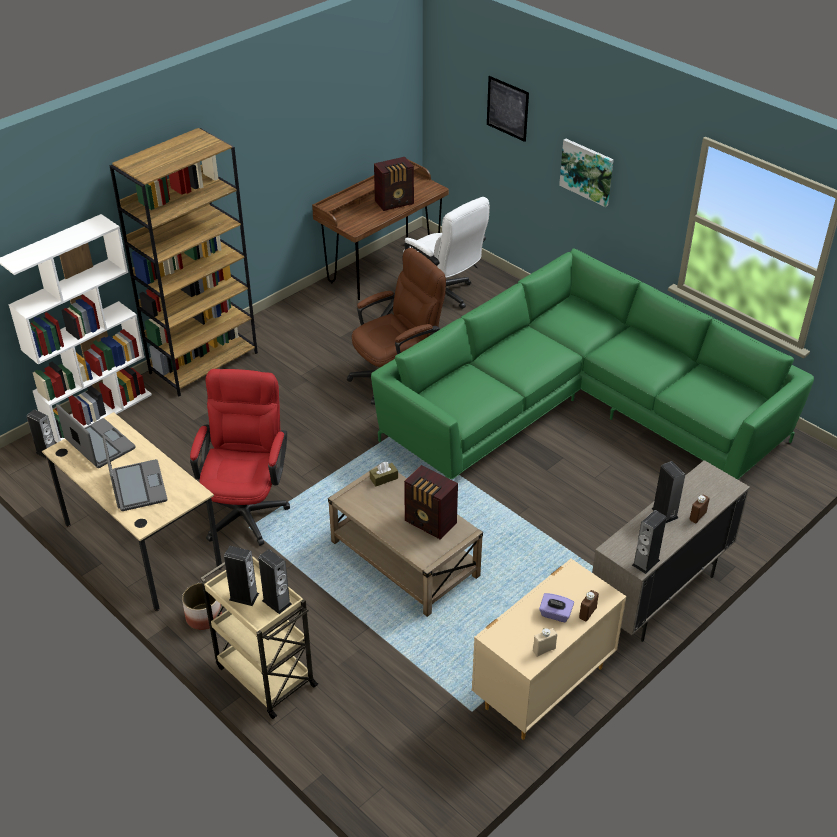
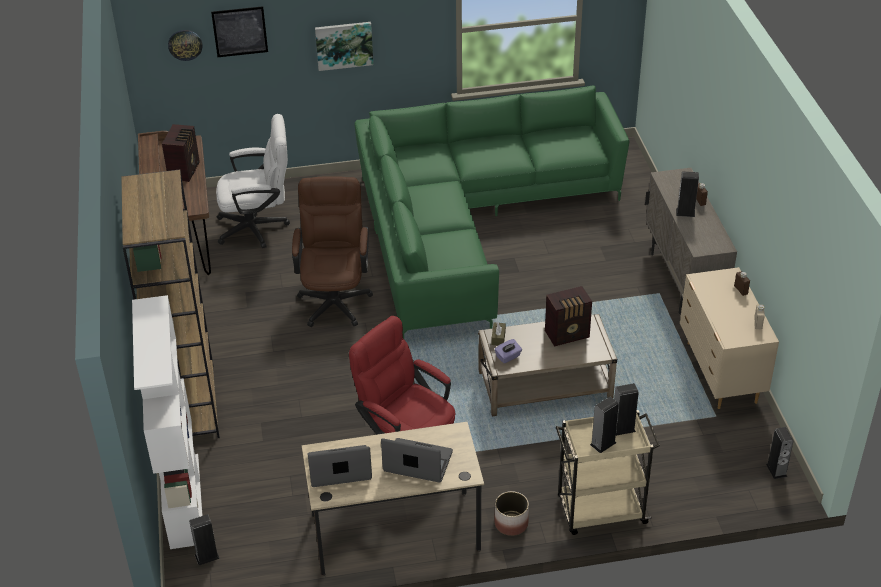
camera: 55 degrees left, 0 degrees up
purple tissue box [539,593,574,622] -> purple tissue box moved to [495,339,522,364]
speaker [632,510,667,574] -> speaker moved to [766,427,793,479]
none -> wall clock [168,30,202,61]

